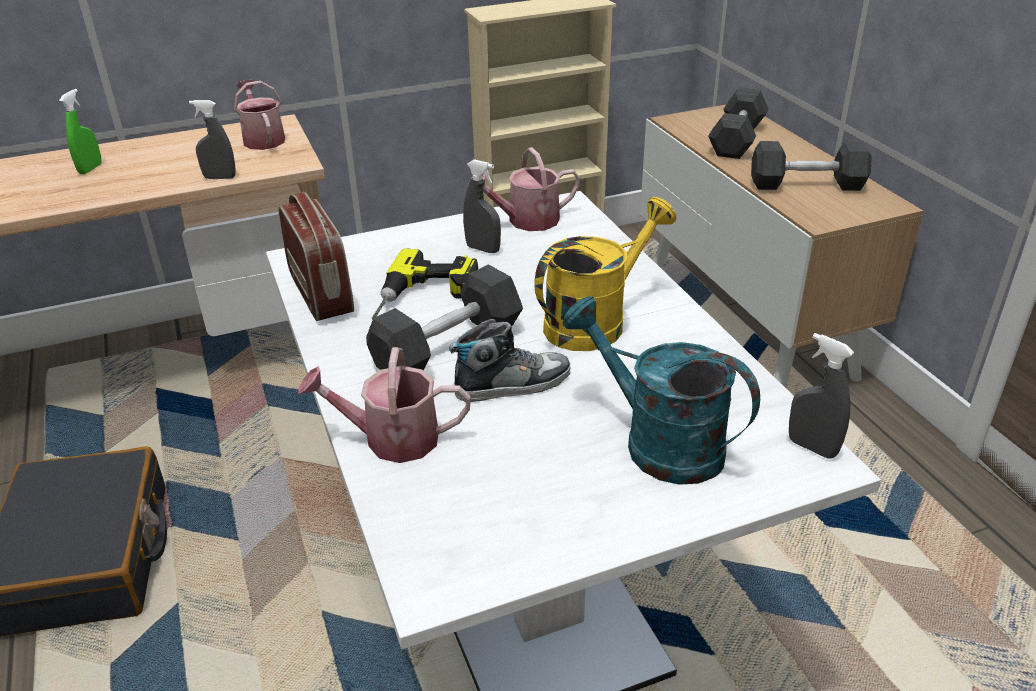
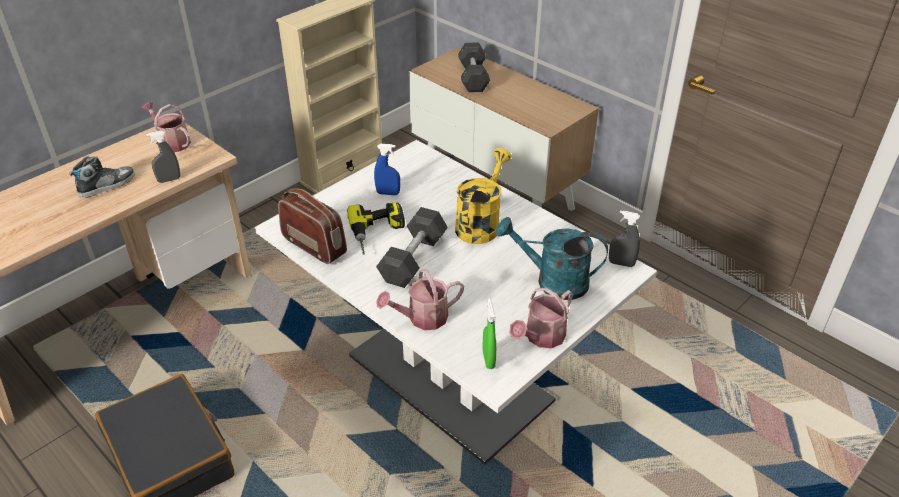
camera: 25 degrees left, 5 degrees up
green spray bottle [59,89,102,174] -> green spray bottle moved to [483,298,496,369]
shoe [449,319,571,402] -> shoe moved to [69,156,135,198]
grey spray bottle [463,159,501,253] -> blue spray bottle [374,144,400,195]
watering can [468,147,580,231] -> watering can moved to [509,287,573,348]
grey dumbbell [751,141,872,191] -> none

